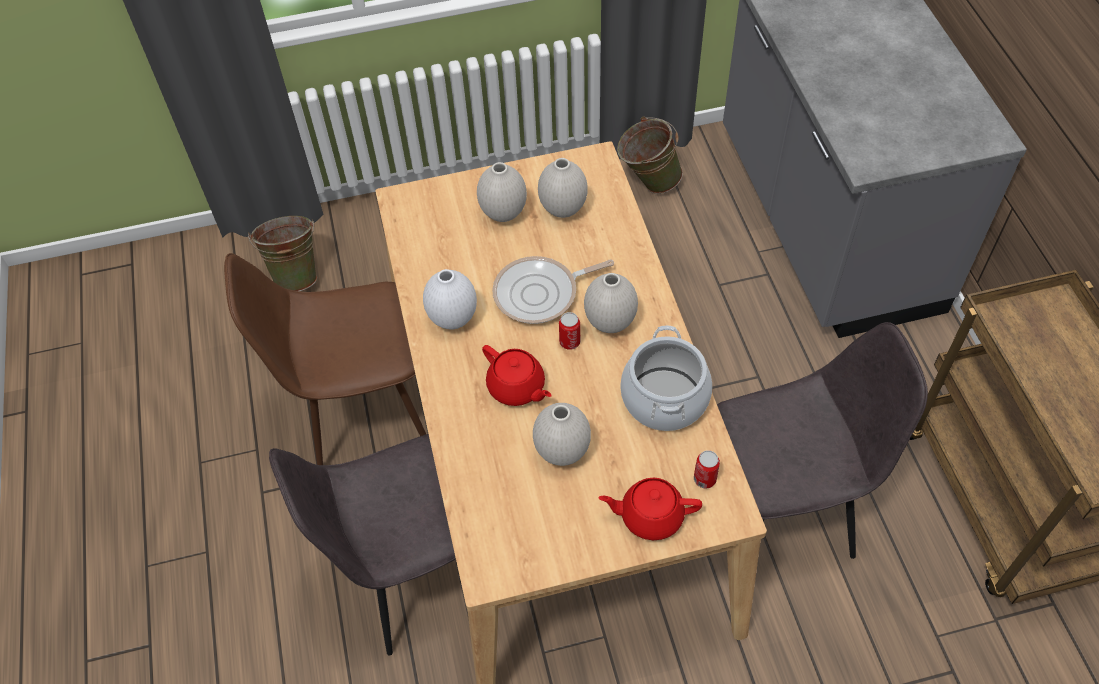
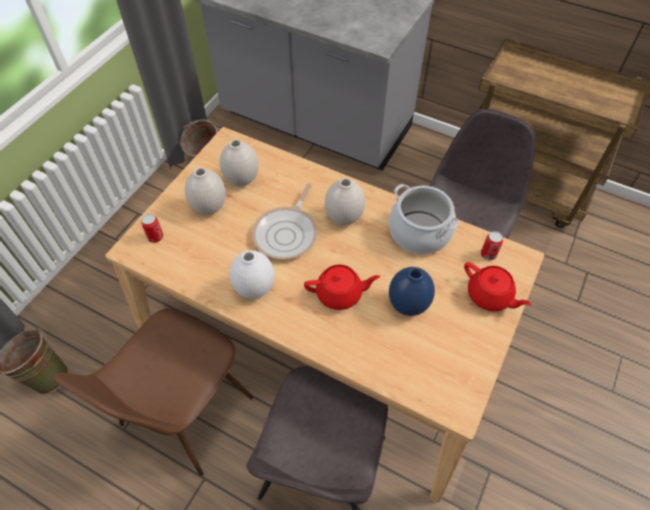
camera: 50 degrees left, 0 degrees up
white vase [533,403,591,466] -> blue vase [389,267,435,316]
can [559,312,580,350] -> can moved to [141,214,163,243]
red teapot [599,478,702,540] -> red teapot turned 90 degrees counterclockwise [464,262,531,311]

